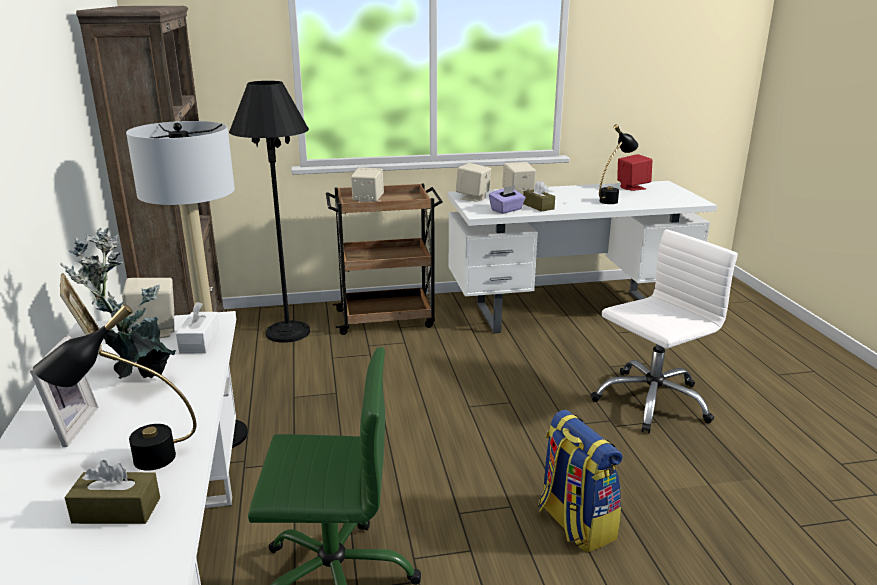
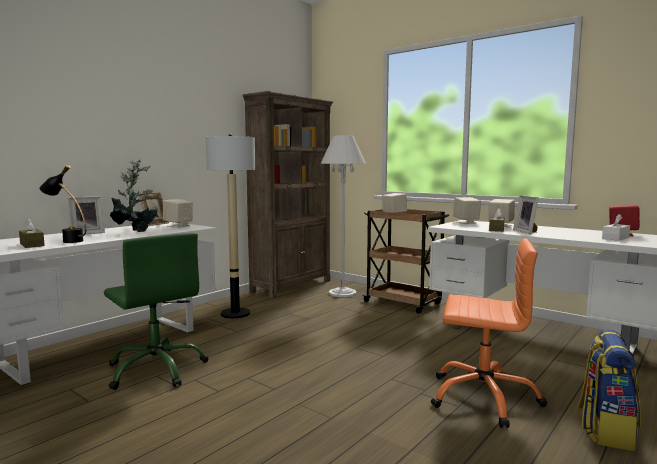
camera: 50 degrees right, 15 degrees down
white tissue box [176,302,220,353] -> white tissue box moved to [602,214,630,241]
black floor lamp [229,81,310,343] -> white floor lamp [320,135,366,297]
purple tissue box [489,185,525,214] -> none
backpack [538,410,623,553] -> backpack moved to [578,329,641,451]
white office chair [591,229,738,433] -> orange office chair [431,238,547,428]
black table lamp [599,124,639,204] -> none
none -> picture frame [513,195,539,234]

